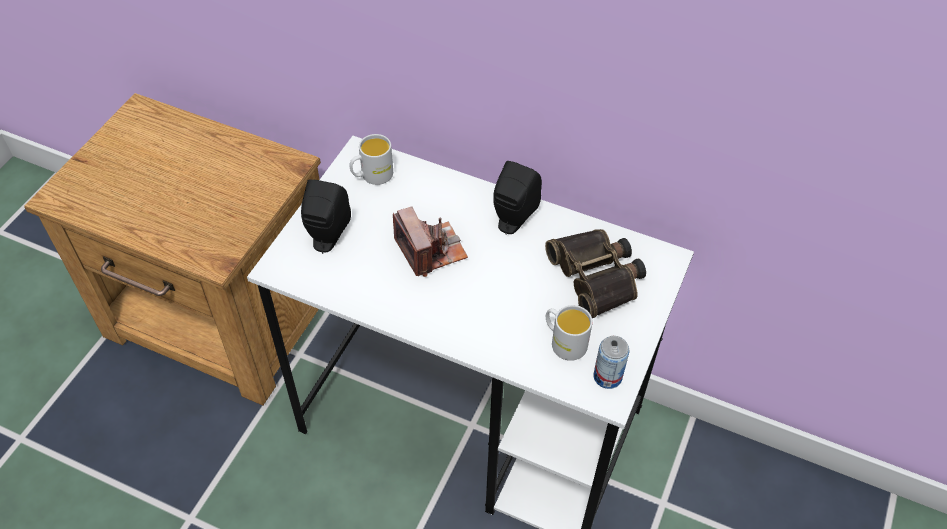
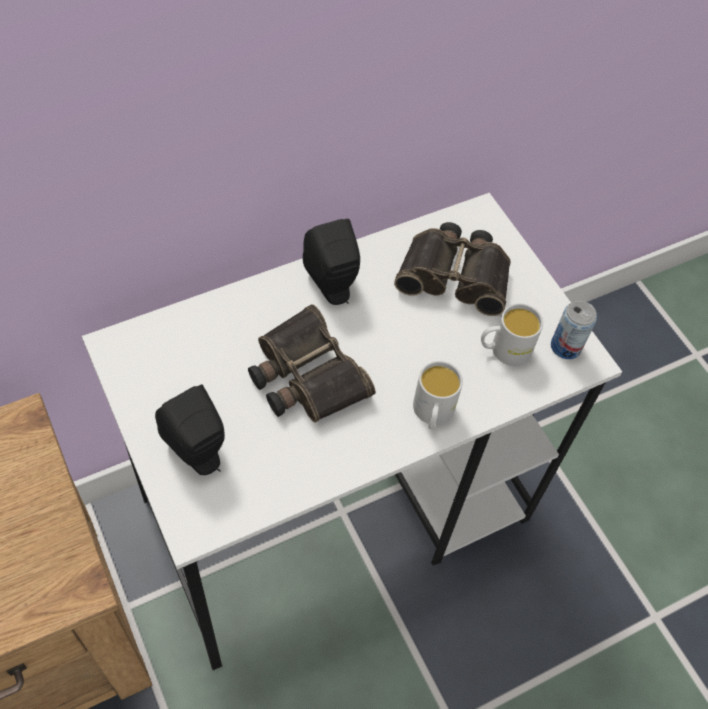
camera: 55 degrees left, 5 degrees up
white mug [350,134,393,185] -> white mug moved to [413,361,463,430]
camera [393,207,468,277] -> binoculars [248,304,375,423]

